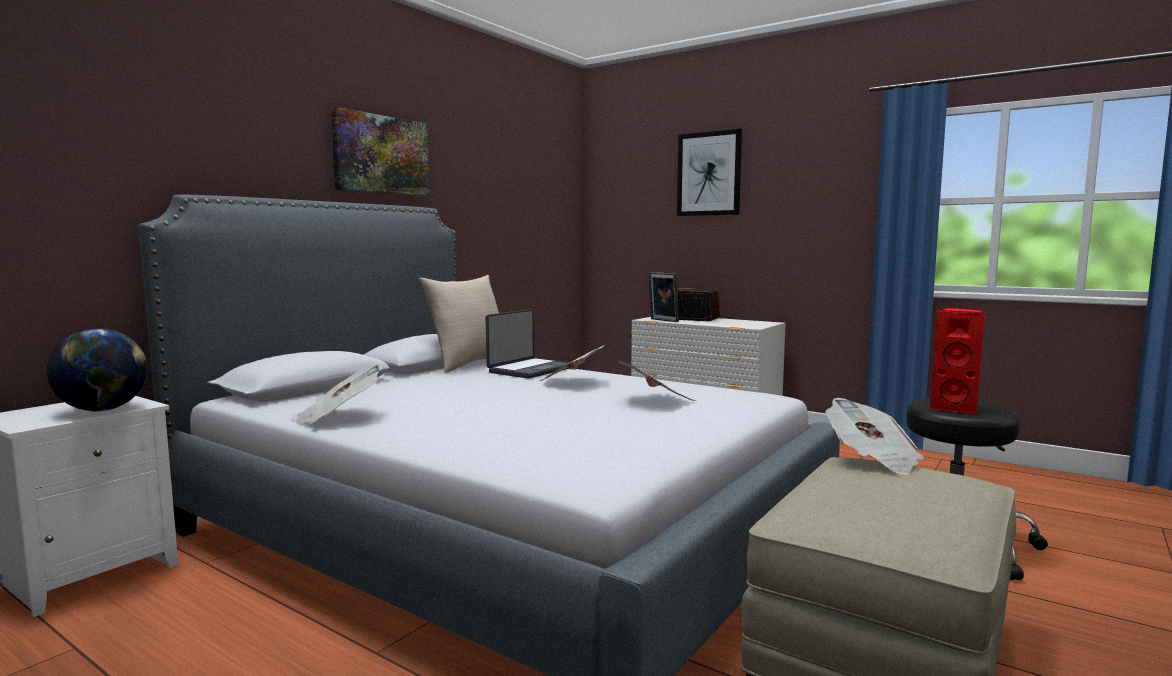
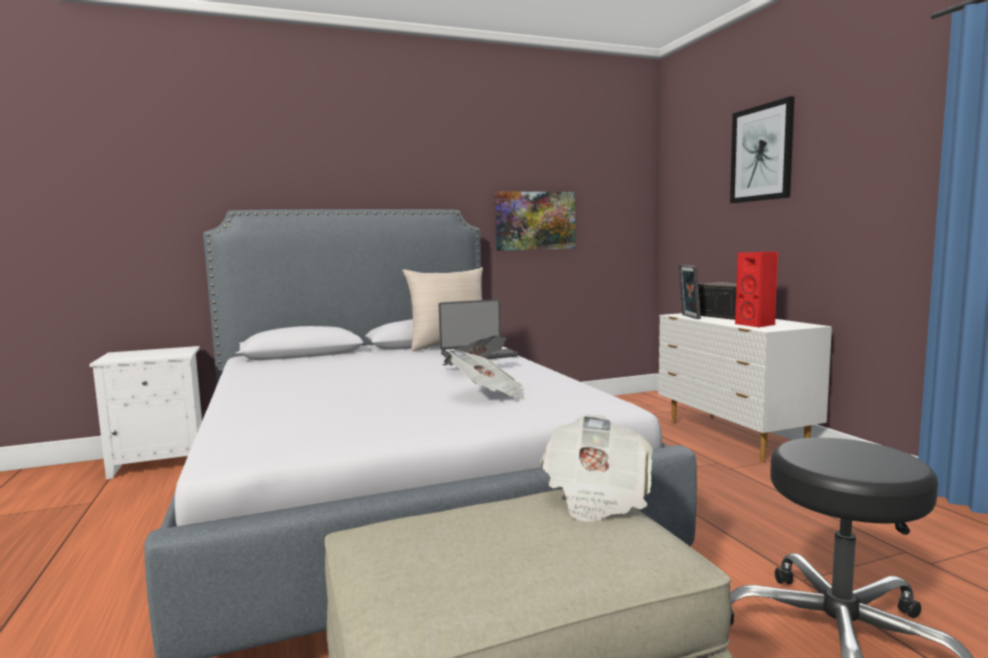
camera: 35 degrees right, 0 degrees up
globe [47,328,148,411] -> none
newspaper [291,364,384,424] -> none
picture [331,107,430,196] -> picture moved to [495,191,576,251]
red speaker [930,307,985,415] -> red speaker moved to [735,252,778,328]

